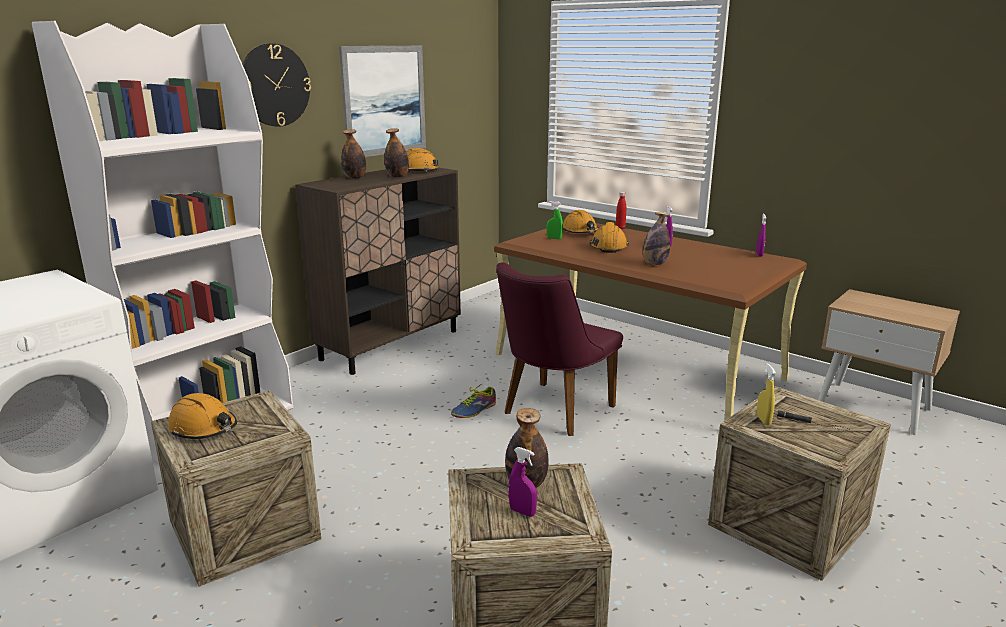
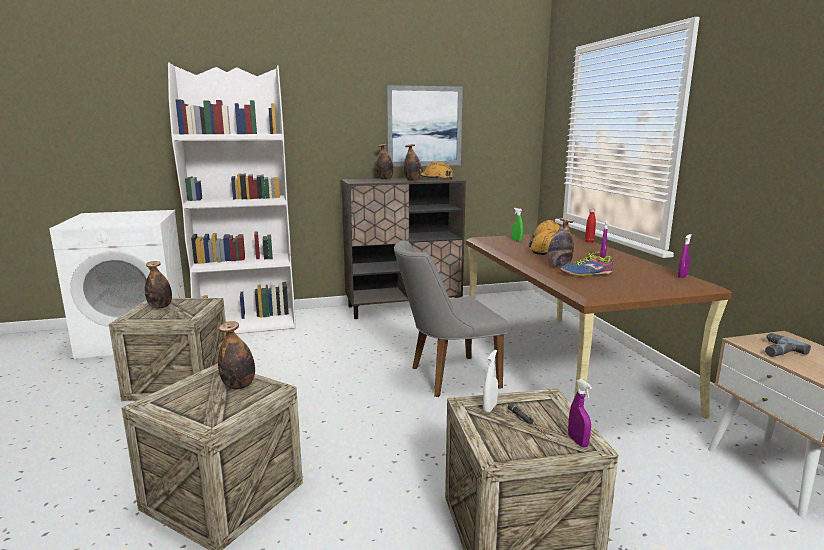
camera: 35 degrees right, 5 degrees down
orange hard hat [168,393,237,439] -> bottle [145,261,172,308]
wall clock [242,43,311,127] -> none
shoe [451,383,496,418] -> shoe moved to [560,252,613,276]
purple chair [496,263,623,436] -> grey chair [394,240,509,397]
purple spray bottle [508,447,537,517] -> purple spray bottle moved to [568,379,592,447]
yellow spray bottle [757,363,776,425] -> white spray bottle [483,350,498,413]
none -> power drill [765,333,811,357]

